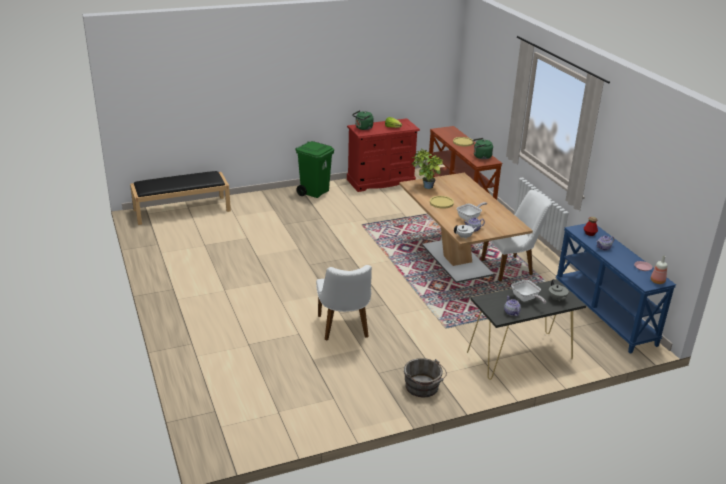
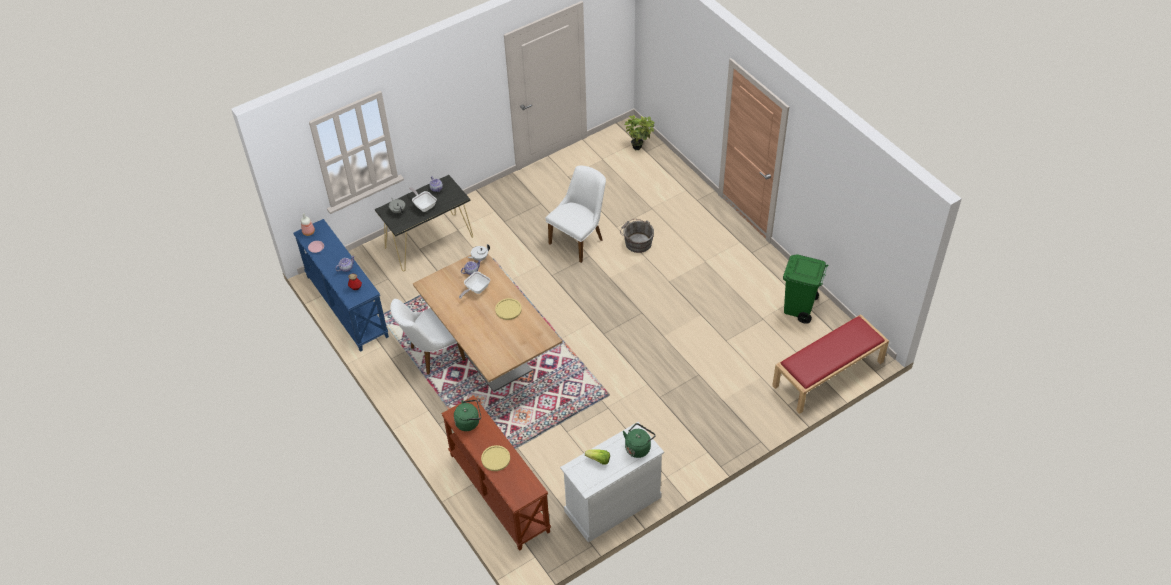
camera: 170 degrees right, 20 degrees up
black bench [130,171,231,225] -> red bench [772,314,889,414]
green trash can [295,141,334,198] -> green trash can moved to [783,254,828,324]
white chair [316,265,372,341] -> white chair turned 60 degrees clockwise [545,166,606,263]
red dresser [347,118,420,192] -> white dresser [560,422,664,542]
grey bucket [404,358,447,397] -> grey bucket moved to [620,219,654,253]
potted plant [411,149,444,189] -> potted plant moved to [625,115,655,150]

